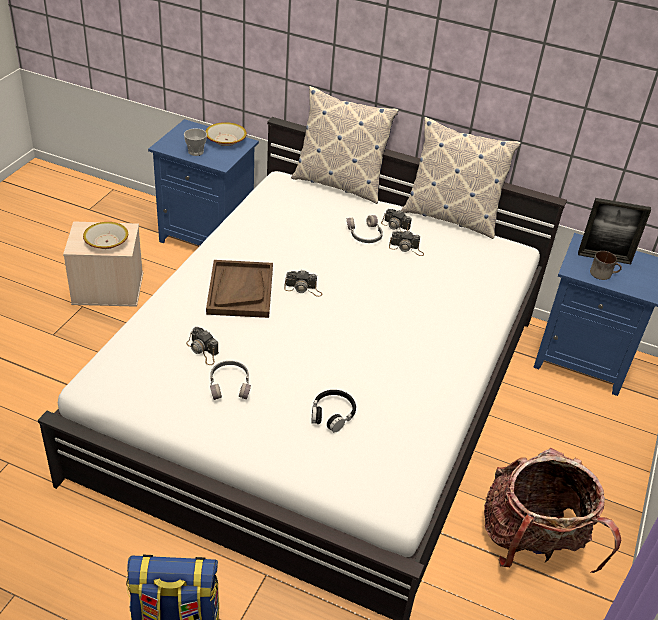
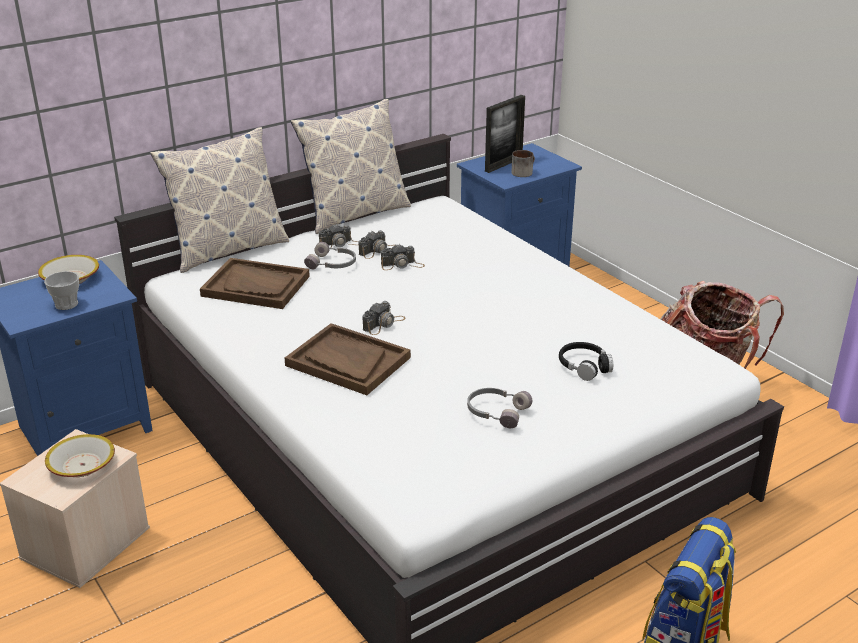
camera: 55 degrees left, 10 degrees down
camera [186,327,219,365] -> camera moved to [381,245,425,270]
none -> brown tray [200,258,310,309]

